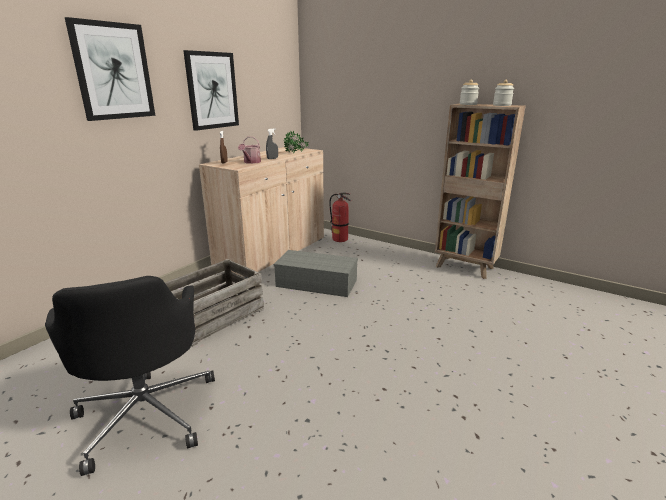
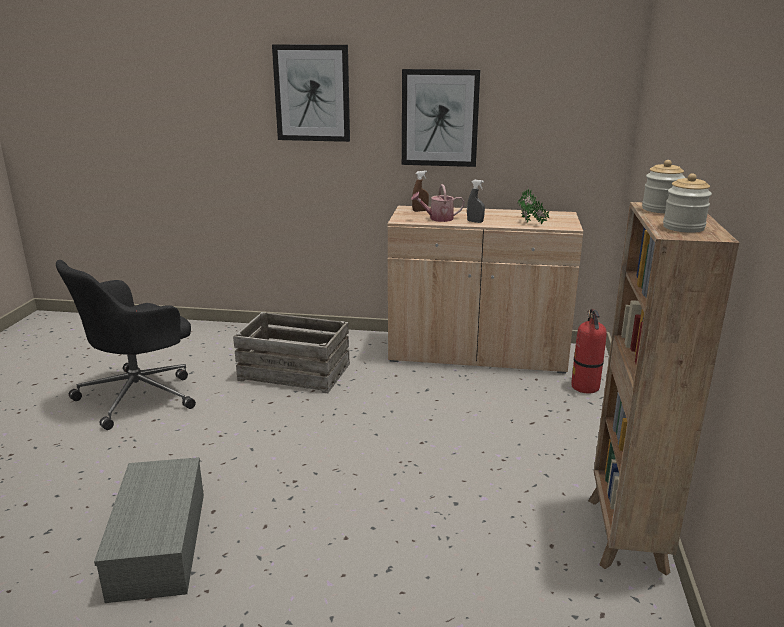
camera: 65 degrees right, 0 degrees up
grey storage box [274,250,358,297] -> grey storage box moved to [94,457,204,603]

